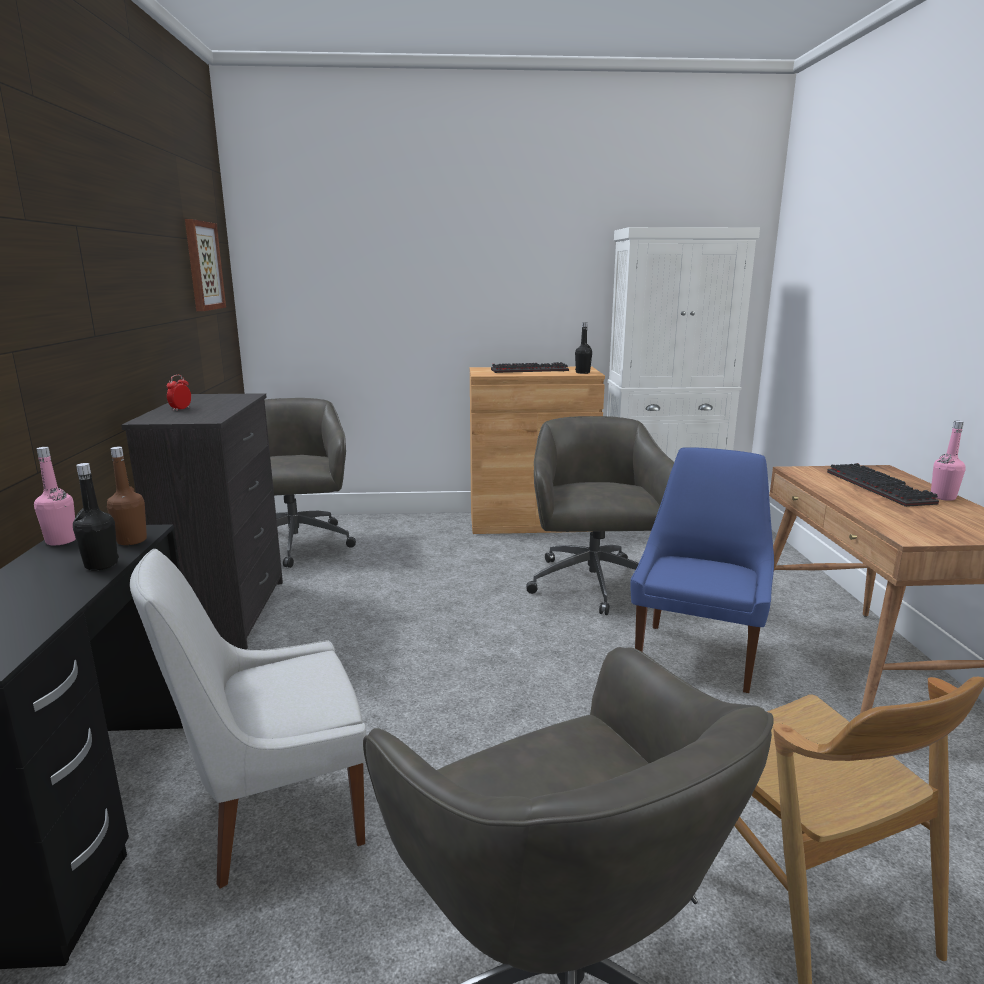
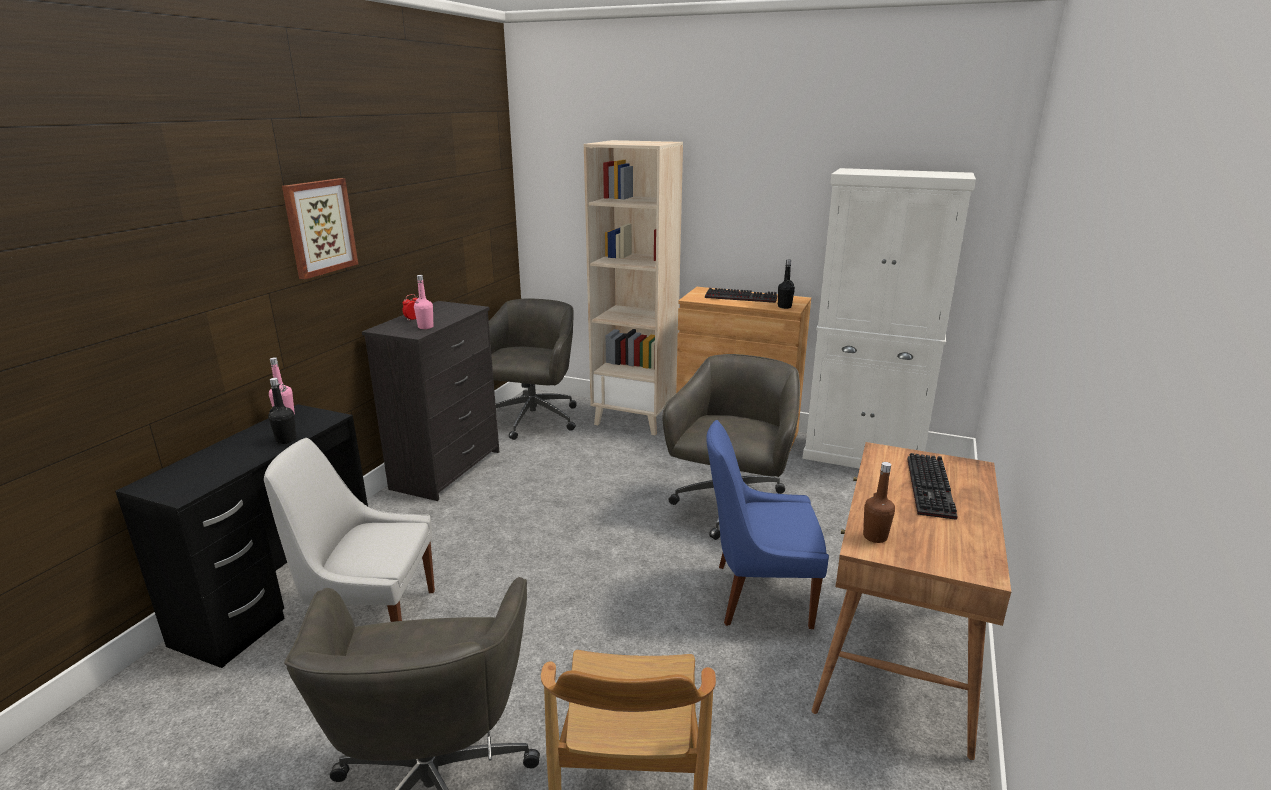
camera: 25 degrees right, 5 degrees up
brown bottle [107,447,147,545] -> brown bottle moved to [863,462,895,543]
picture [185,219,226,311] -> picture moved to [282,178,358,279]
blue chair [630,447,774,693] -> blue chair turned 135 degrees counterclockwise [706,420,829,629]
pink bottle [931,421,966,501] -> pink bottle moved to [414,275,433,329]
none -> beige bookcase [584,140,683,436]

